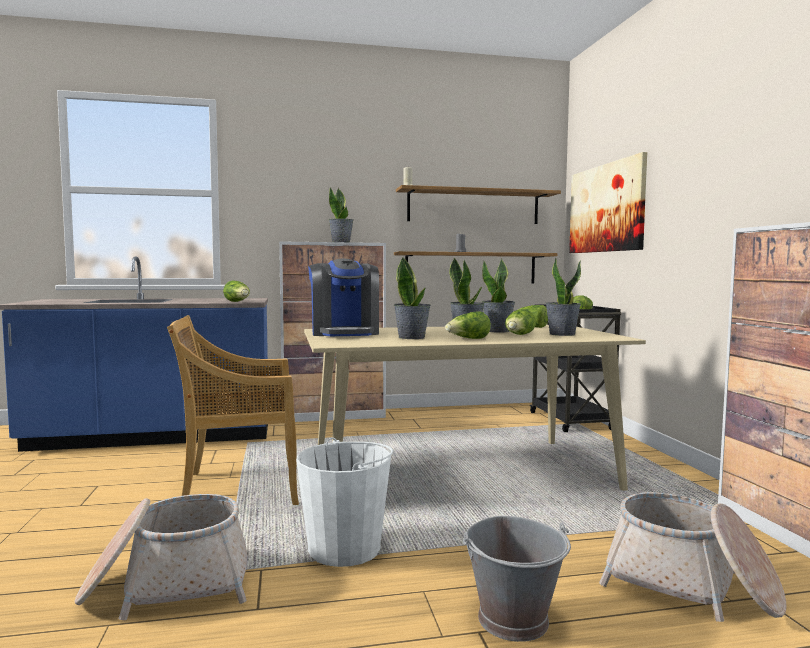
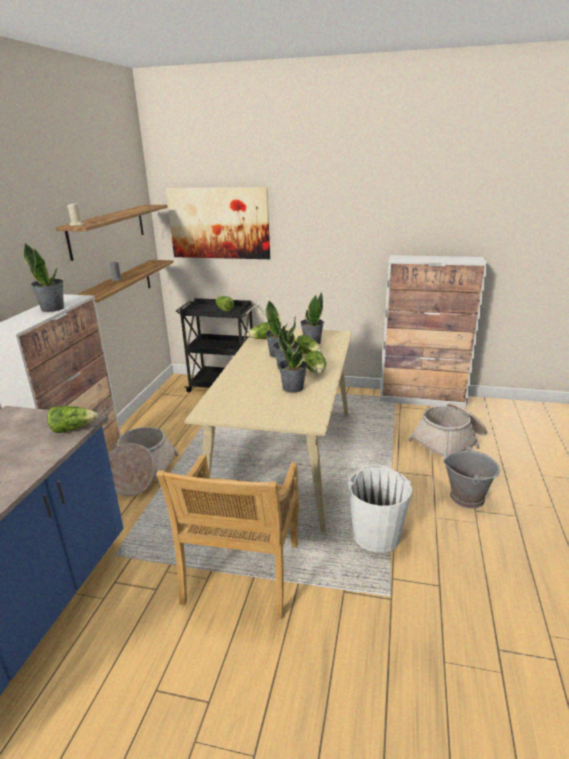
camera: 65 degrees left, 20 degrees up
basket [75,494,247,620] -> basket moved to [109,427,179,496]
coffee machine [308,259,379,336] -> none

